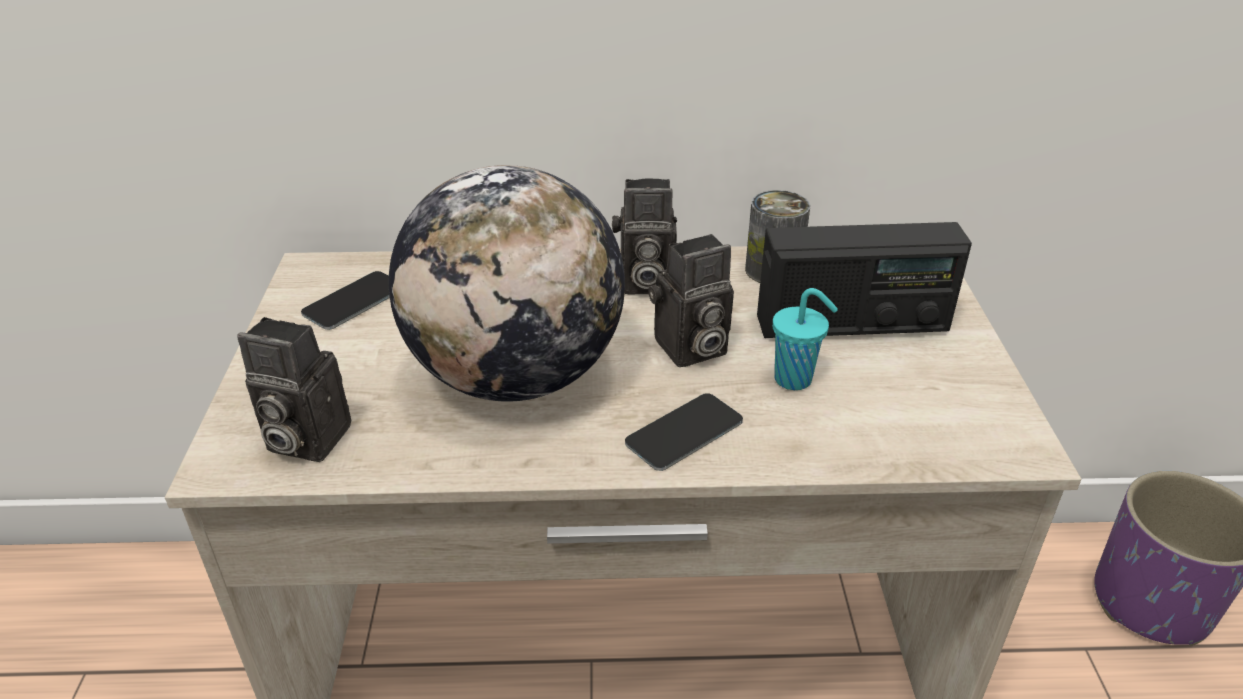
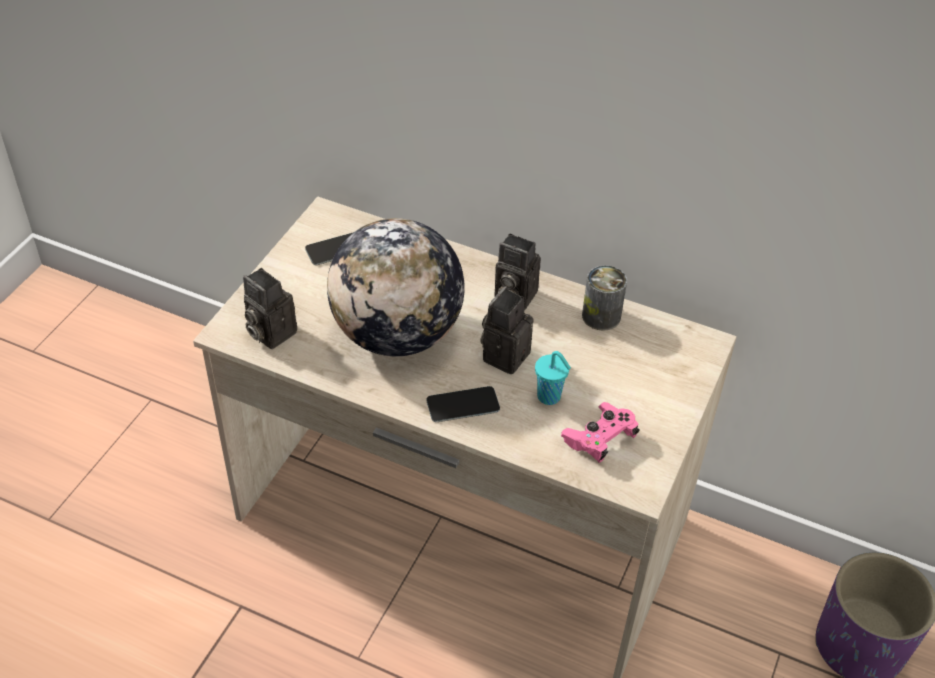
camera: 25 degrees right, 10 degrees up
camera [648,234,734,367] -> camera turned 120 degrees clockwise [480,286,534,374]
radio [757,222,972,338] -> none
none -> pink game controller [561,402,640,463]

